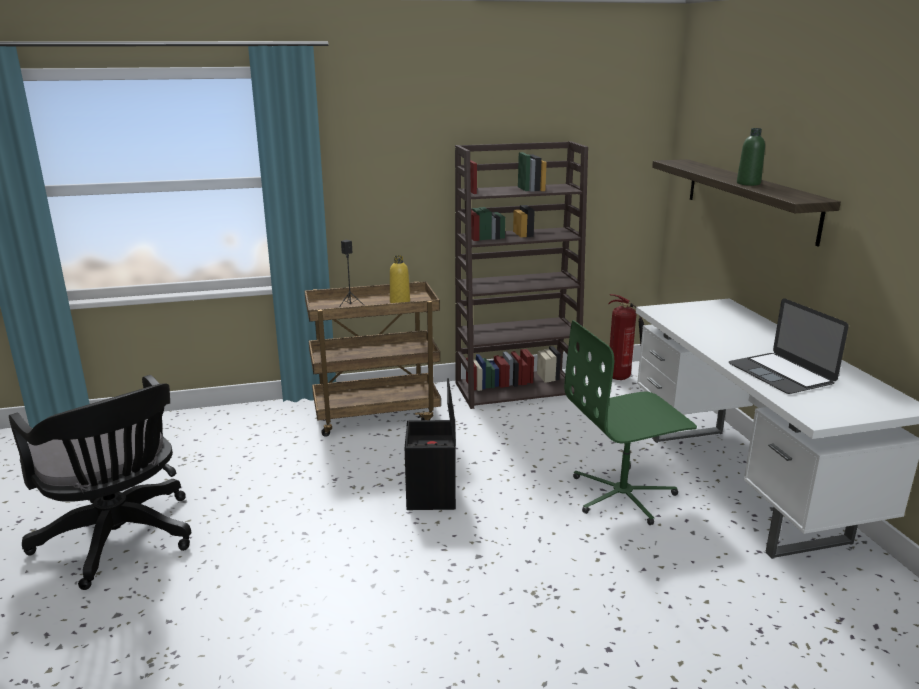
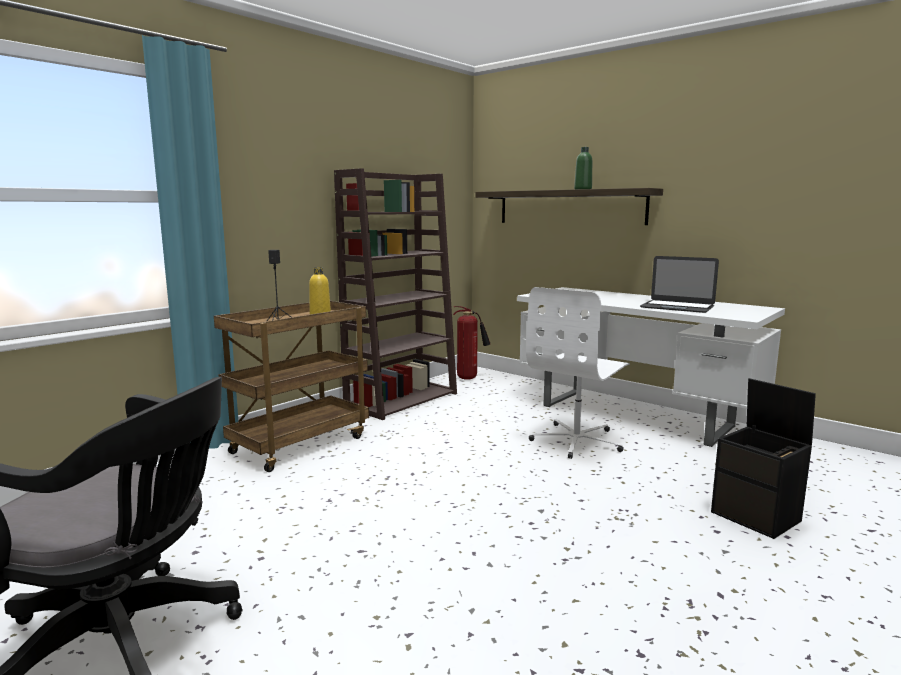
camera: 35 degrees left, 10 degrees down
black storage box [405,378,456,510] -> black storage box moved to [711,378,816,539]
green office chair [564,320,697,525] -> white office chair [526,287,630,459]

